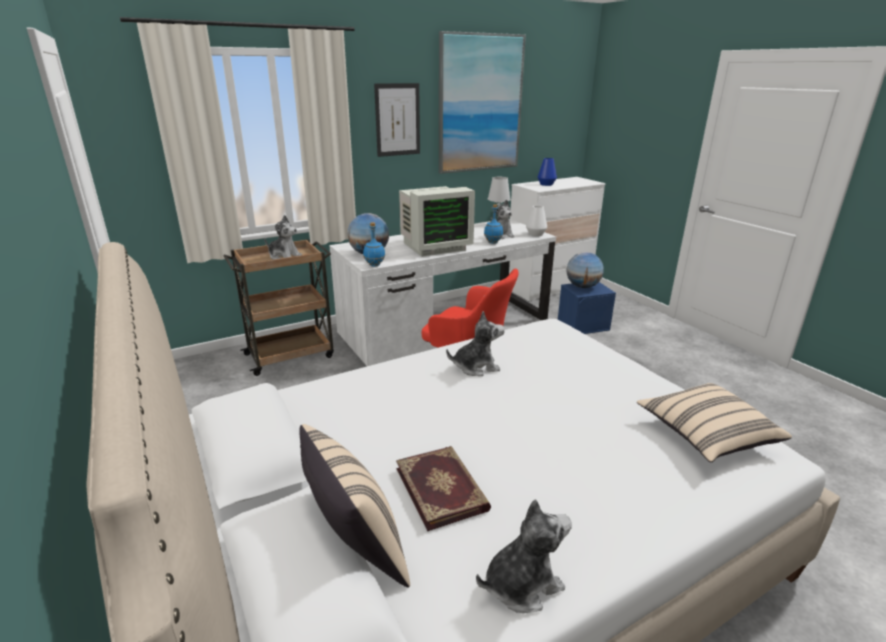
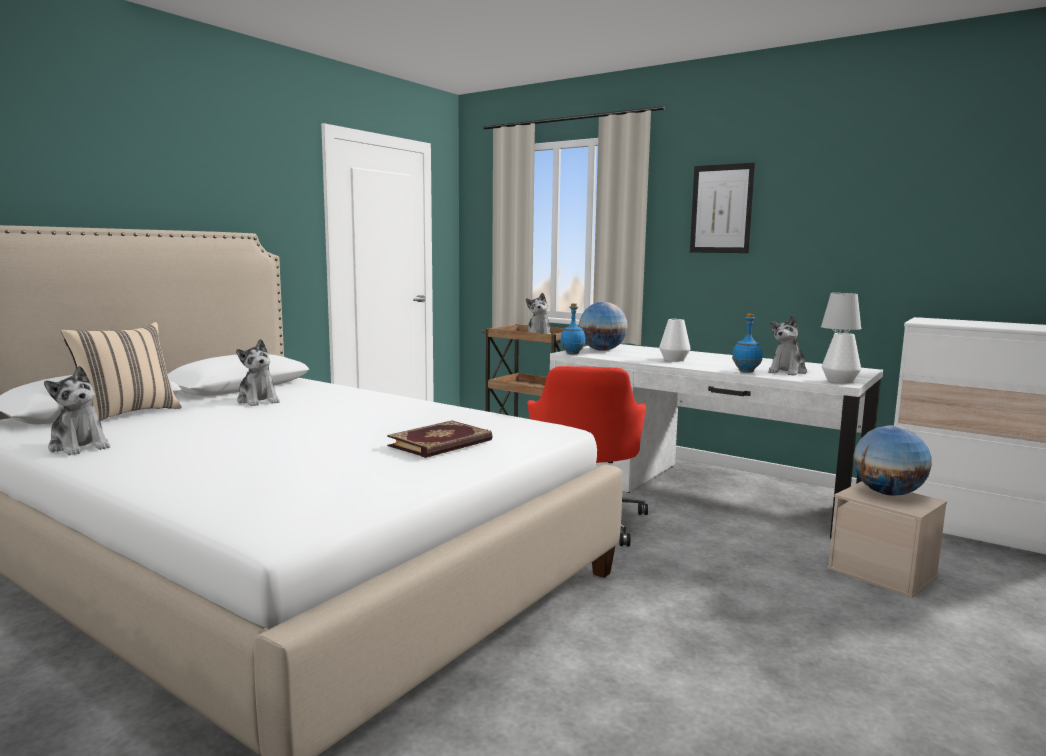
camera: 65 degrees right, 15 degrees down
book [396,446,491,531] -> book moved to [387,420,493,458]
monitor [399,186,475,257] -> white vase [659,319,691,361]
picture [439,31,526,174] -> none
plush toy [446,311,505,376] -> plush toy moved to [236,339,280,406]
blue vase [537,158,557,186] -> none
blue storage box [558,282,616,334] -> beige storage box [827,481,947,598]
beige pillow [637,383,792,462] -> none

